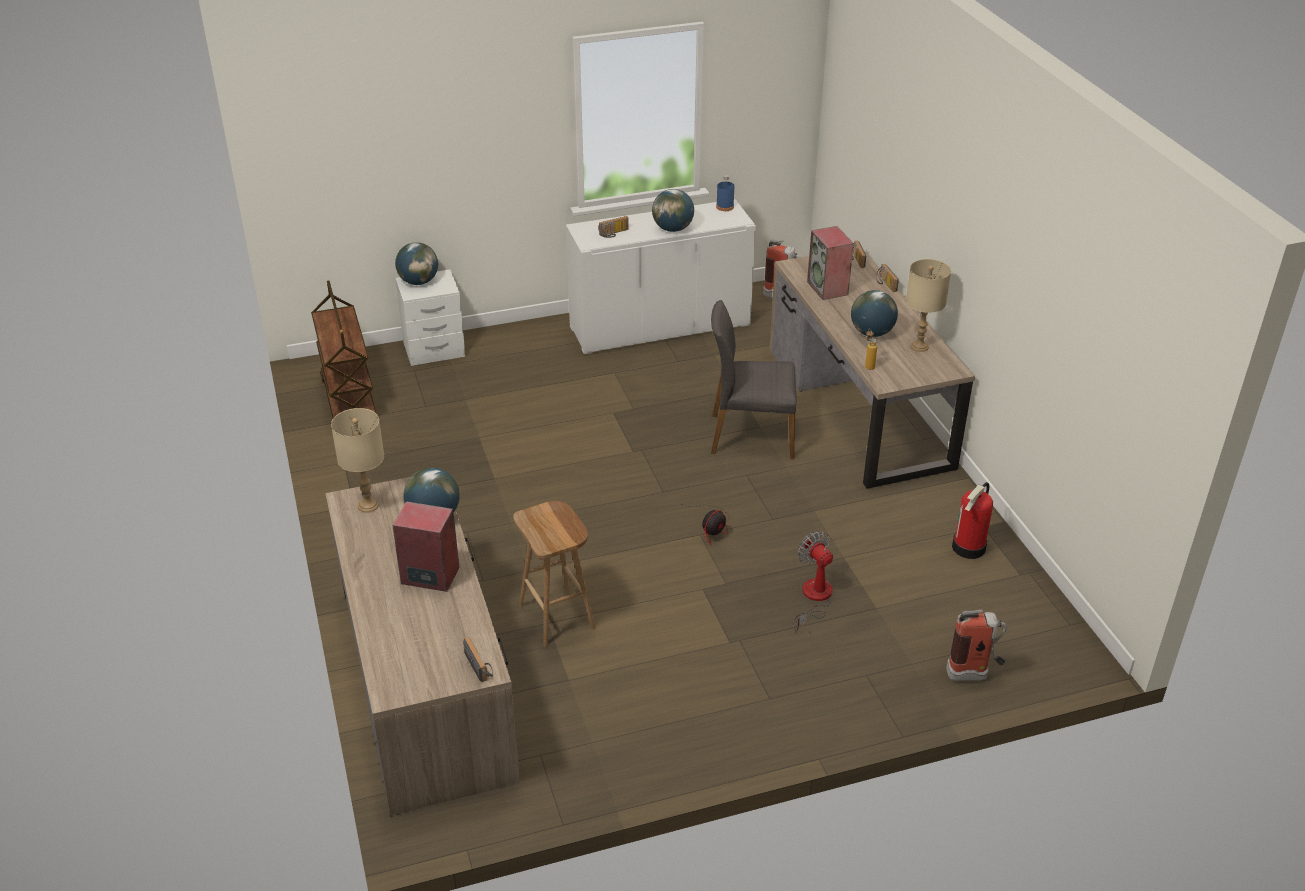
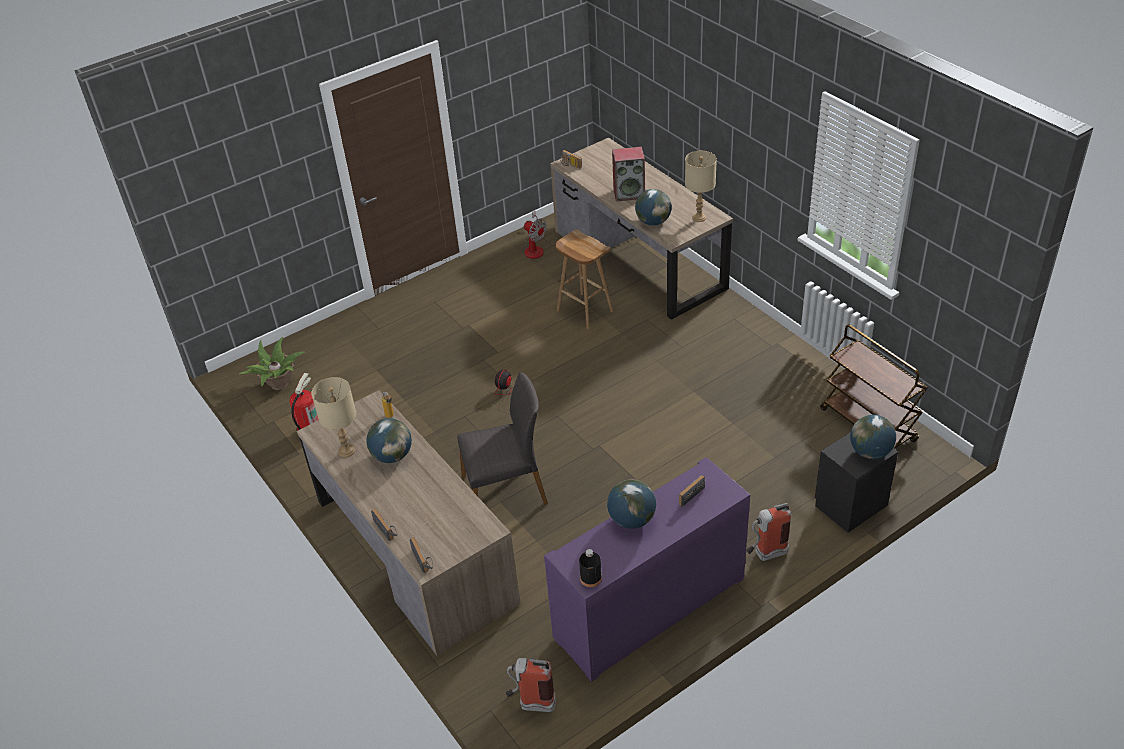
camera: 165 degrees right, 5 degrees up
white nightstand [395,269,465,366] -> black nightstand [815,432,898,533]
white cabinet [566,199,756,354] -> purple cabinet [544,457,750,682]
blue bottle [716,175,734,211] -> black bottle [579,549,602,587]
fan [793,531,833,631] -> fan moved to [523,210,547,259]
speaker [807,226,854,300] -> none
fire extinguisher [946,609,1007,681] -> fire extinguisher moved to [746,503,791,561]
none -> potted plant [239,337,305,390]

